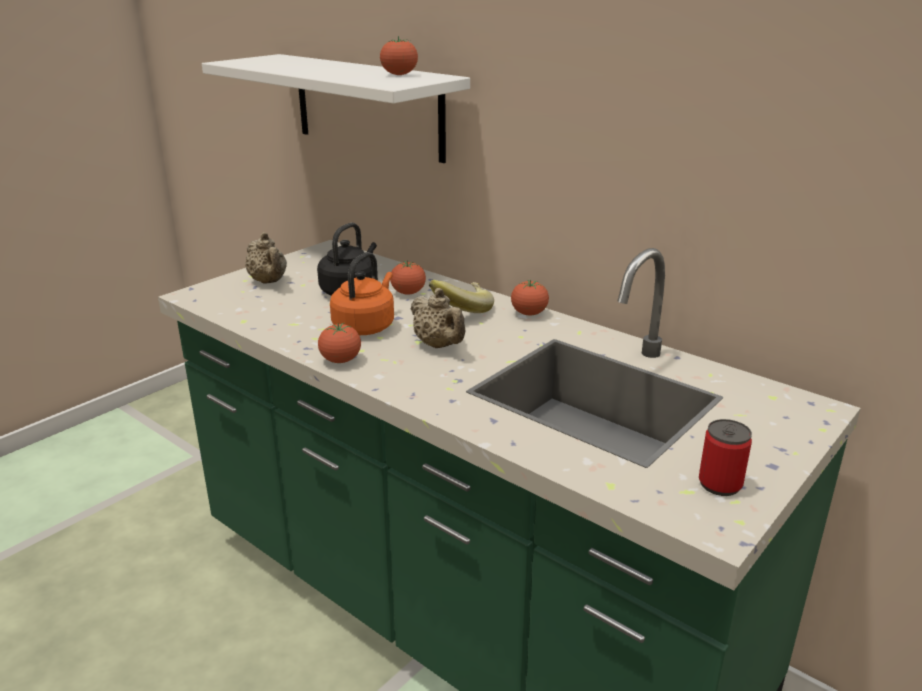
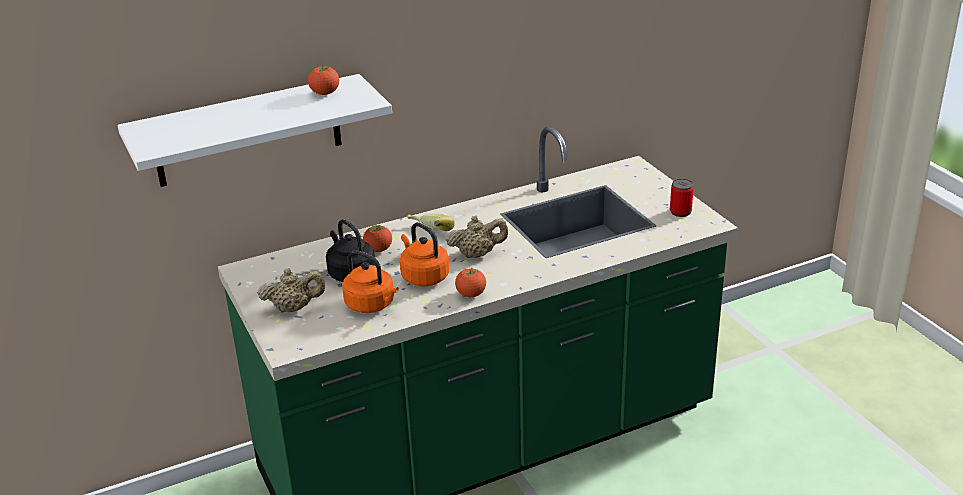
camera: 65 degrees left, 5 degrees up
tomato [511,280,549,316] -> none
none -> orange kettle [342,250,399,313]

